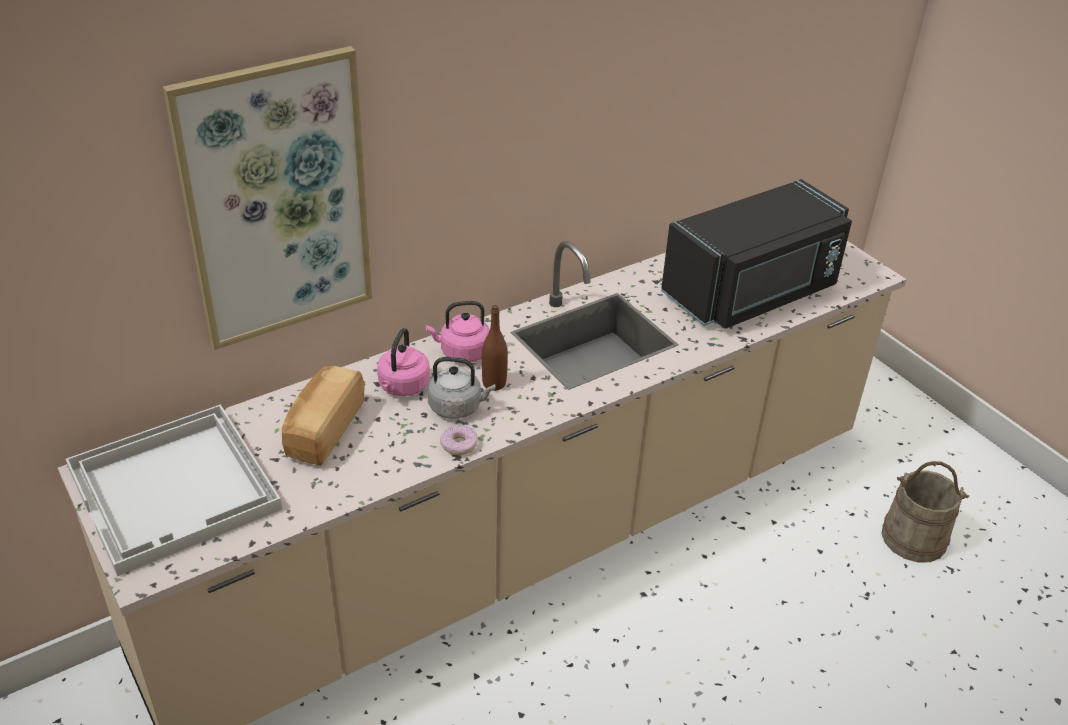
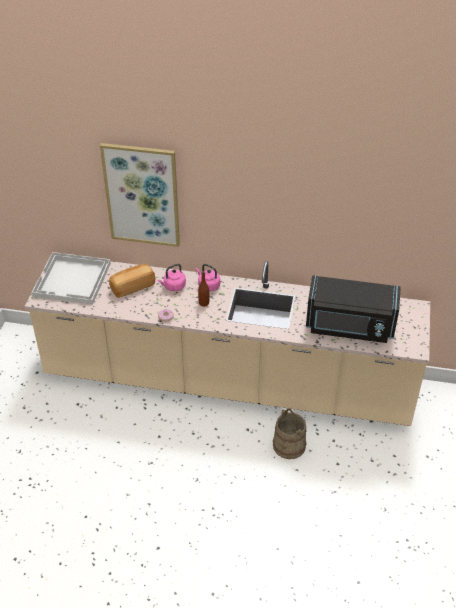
camera: 45 degrees right, 5 degrees up
grey kettle [428,357,495,419] -> none
beige bucket [881,461,969,562] -> beige bucket moved to [273,409,306,459]

